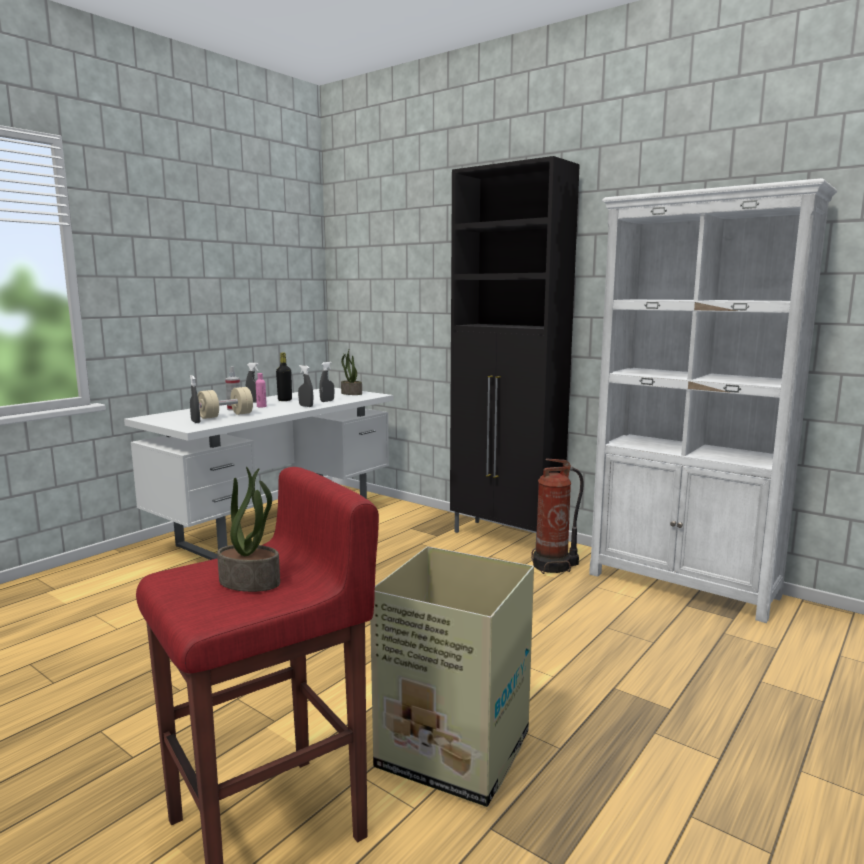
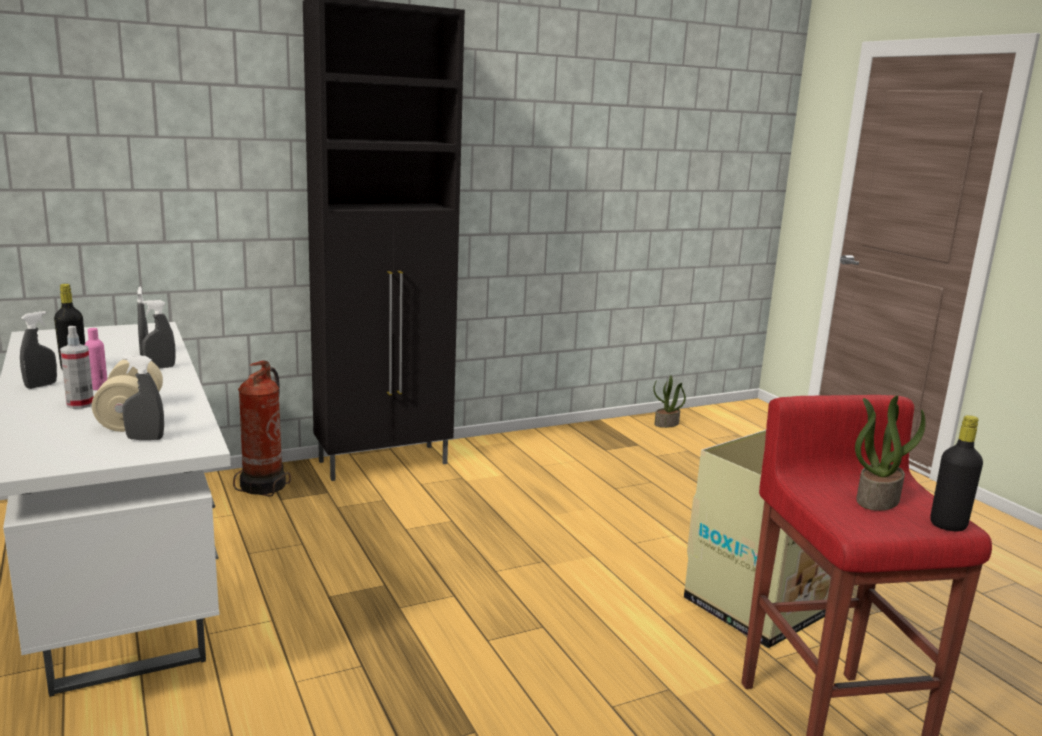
camera: 65 degrees left, 5 degrees up
potted plant [341,350,362,395] -> potted plant moved to [653,375,686,428]
fire extinguisher [531,459,584,574] -> fire extinguisher moved to [233,360,291,497]
white bookcase [589,178,837,623] -> none
none -> black bottle [930,415,983,531]

